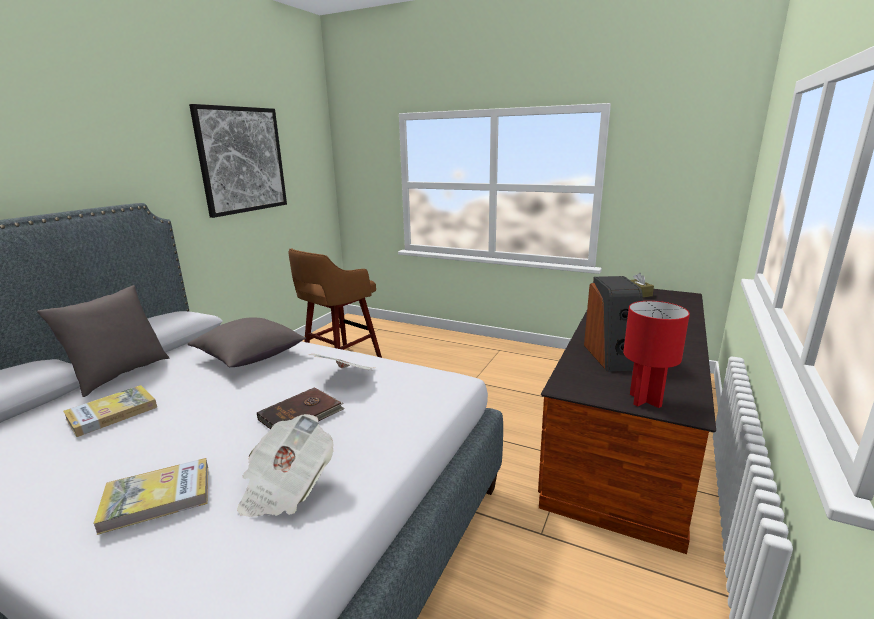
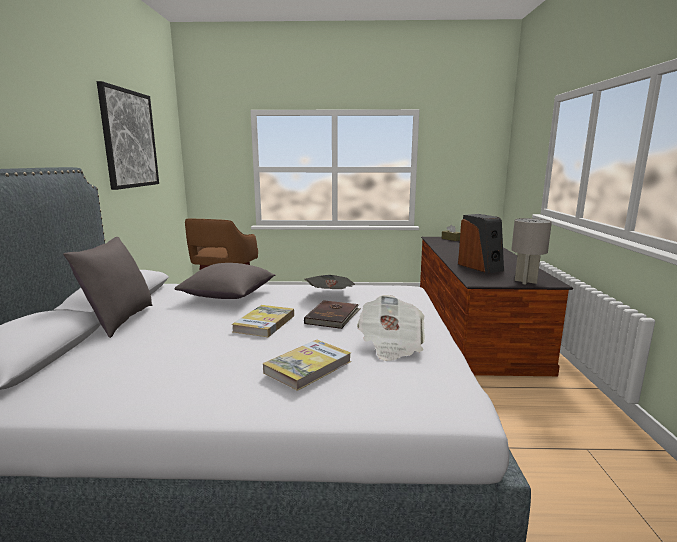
camera: 25 degrees left, 5 degrees down
book [63,385,157,437] -> book moved to [232,305,294,337]
red table lamp [623,301,690,408] -> grey table lamp [511,218,552,285]

